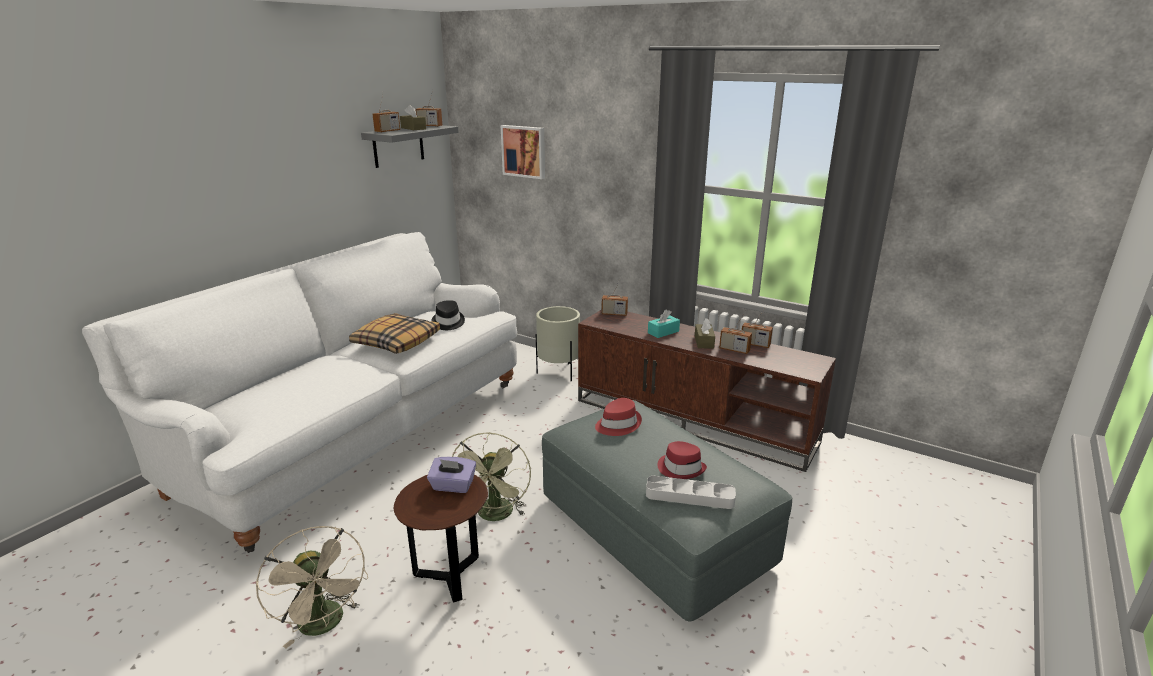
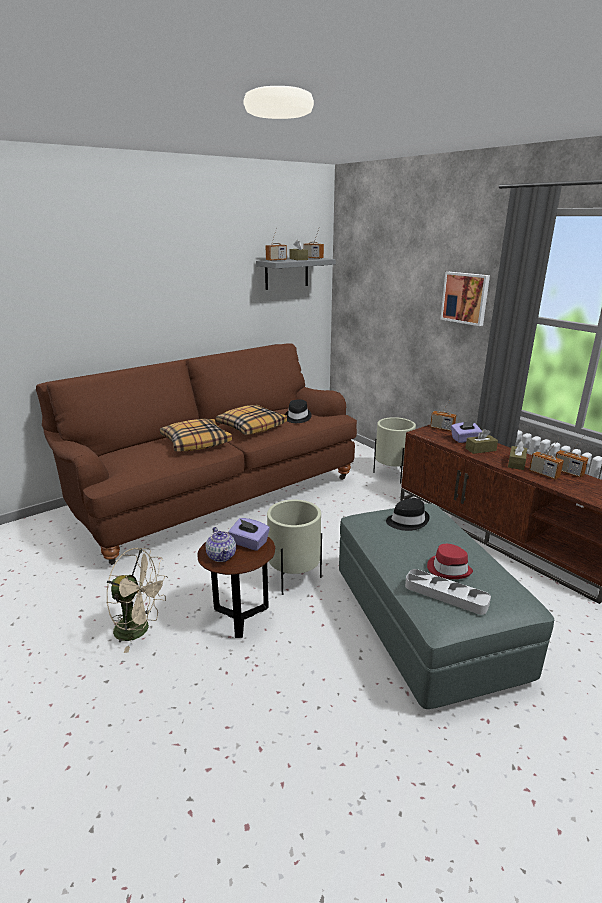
camera: 20 degrees right, 0 degrees up
white sofa [82,232,517,553] -> brown sofa [36,344,357,565]
beige fan [256,526,368,648] -> beige fan turned 60 degrees counterclockwise [106,548,168,653]
green fan [452,432,531,521] -> beige planter [267,500,322,595]
picture [501,125,545,179] -> picture moved to [440,272,490,326]
red hat [595,398,642,436] -> black hat [386,498,430,531]
turquoise tissue box [648,310,680,338] -> brown tissue box [465,429,498,454]
none -> pillow [160,419,232,451]
none -> teapot [206,527,236,562]
none -> purple tissue box [451,421,482,443]

